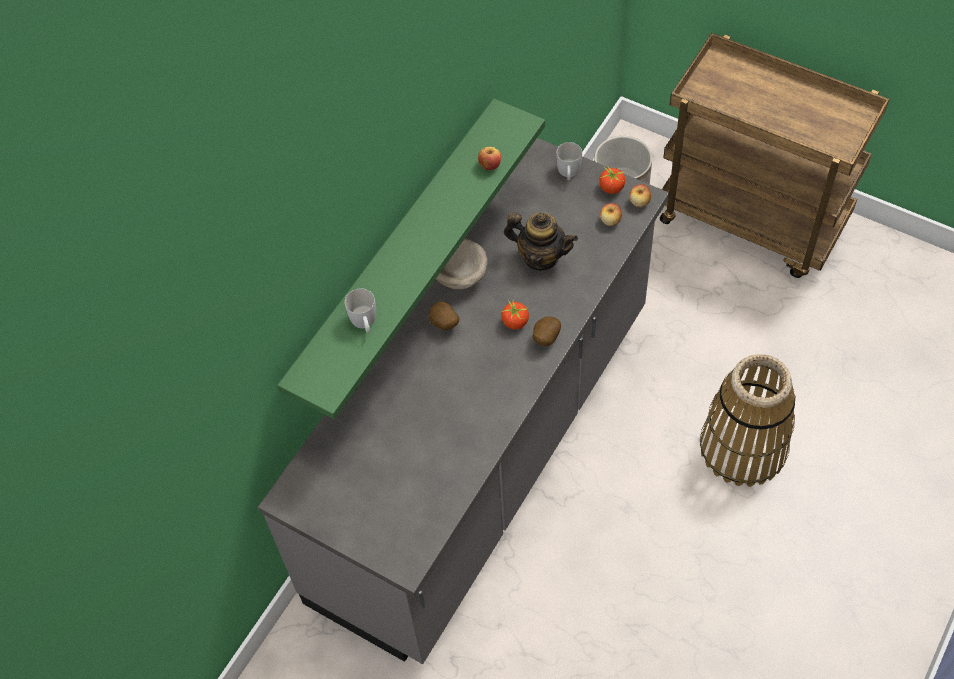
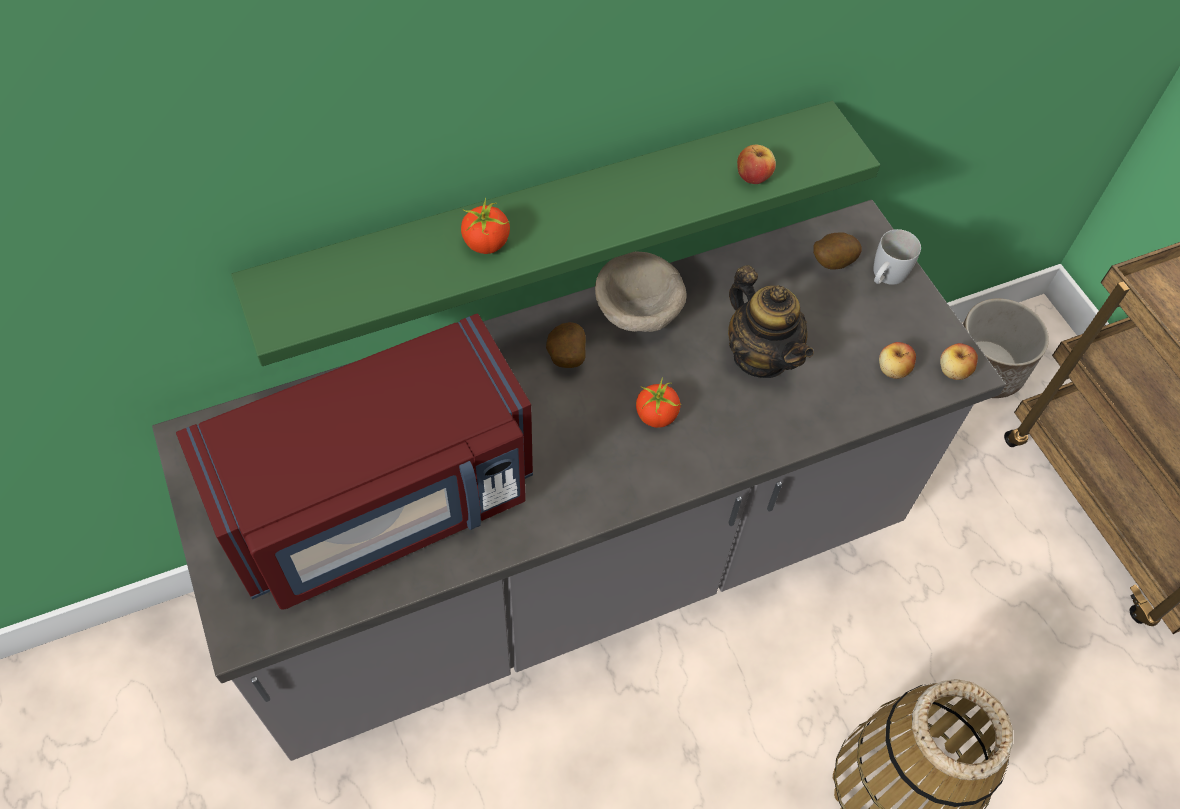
camera: 30 degrees right, 0 degrees up
white mug [345,288,376,333] -> none
potato [532,317,561,346] -> potato moved to [813,232,862,270]
tomato [599,166,625,194] -> tomato moved to [461,198,510,254]
none -> red microwave [176,313,533,610]

